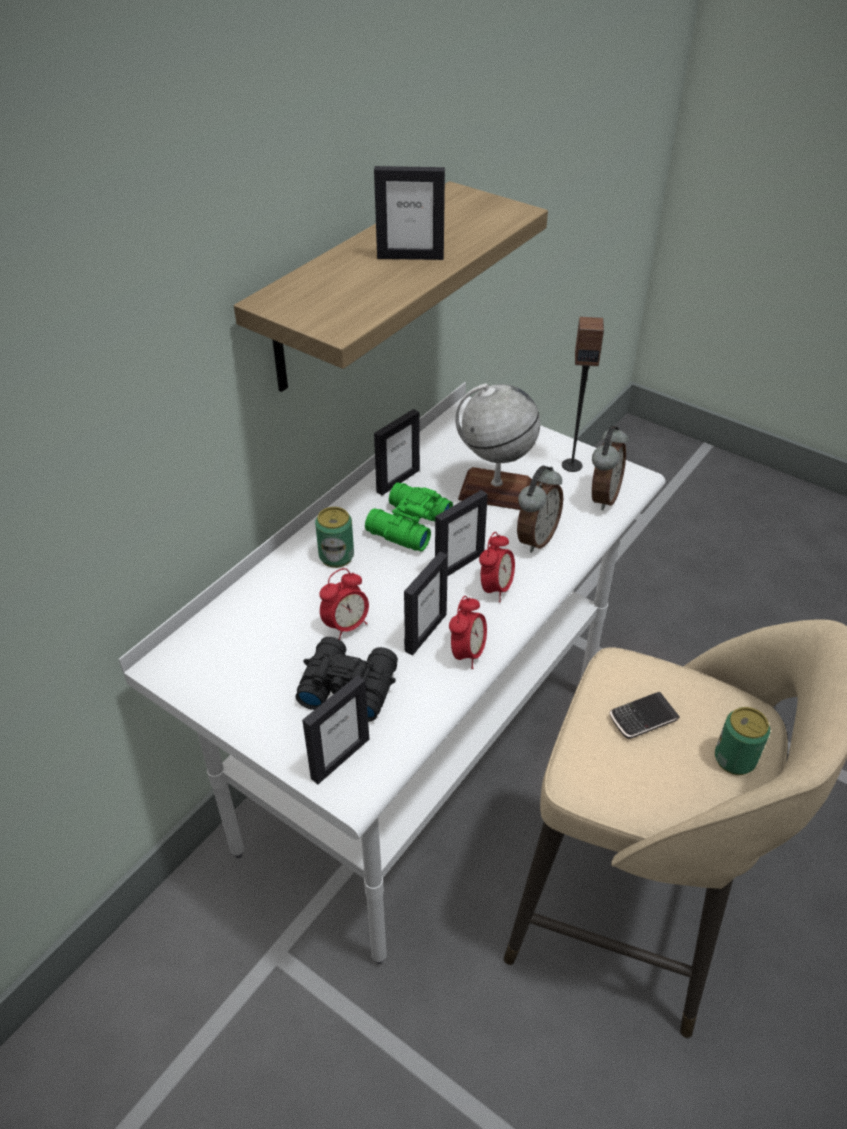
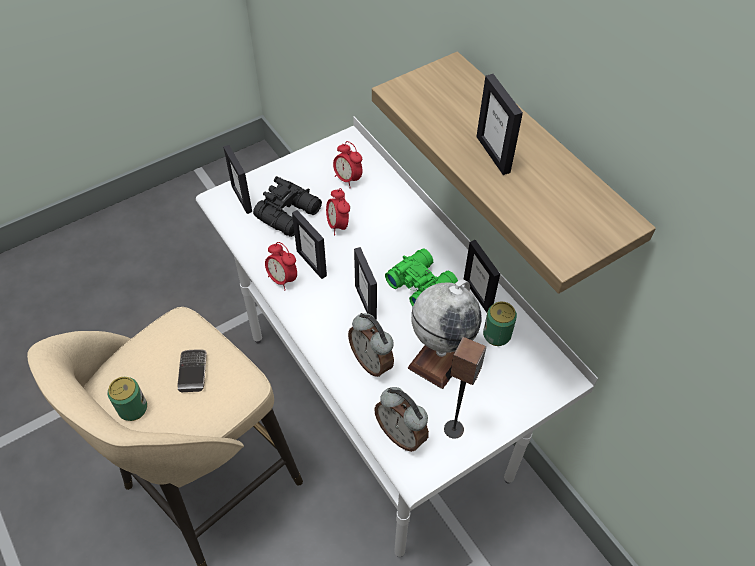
camera: 110 degrees right, 10 degrees up
can [315,507,354,568] -> can moved to [483,302,517,346]
picture frame [374,166,445,260] -> picture frame turned 45 degrees counterclockwise [476,74,523,175]
alarm clock [479,532,515,602] -> alarm clock moved to [333,141,362,188]

